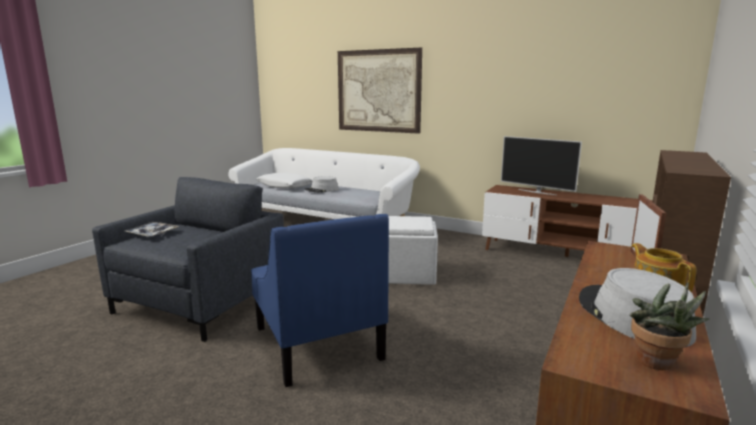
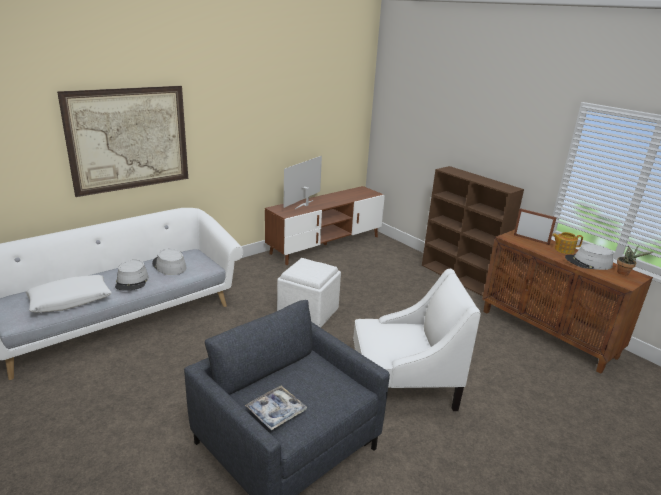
camera: 70 degrees left, 10 degrees up
blue armchair [251,214,389,387] -> white armchair [353,269,481,411]
television [501,136,582,195] -> television turned 150 degrees clockwise [283,156,322,209]
none -> grey hat [152,249,187,275]

